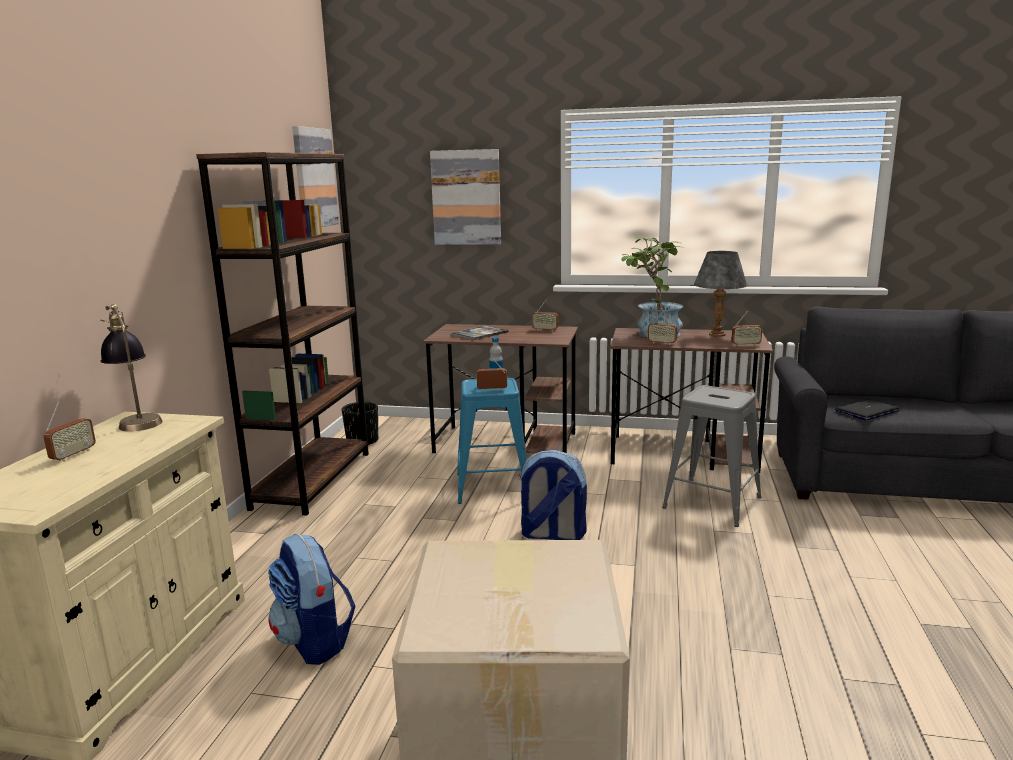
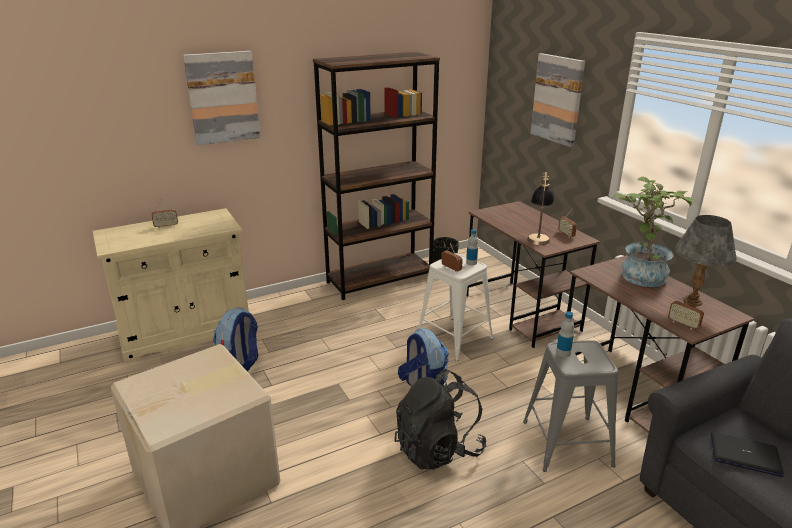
camera: 50 degrees right, 10 degrees up
table lamp [100,304,163,432] -> table lamp moved to [527,172,554,245]
picture [292,126,339,227] -> picture moved to [183,51,261,145]
book [451,326,509,340] -> none
blue stool [457,378,527,504] -> white stool [418,253,493,361]
radio [648,309,677,345] -> none
none -> black backpack [394,369,486,469]
none -> bottle [556,311,574,357]

